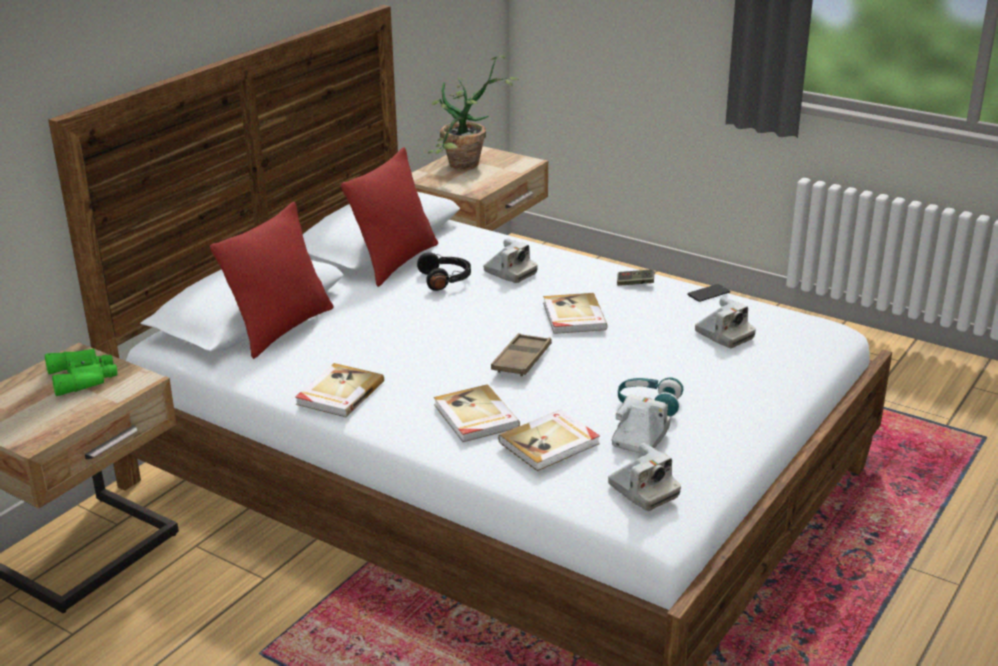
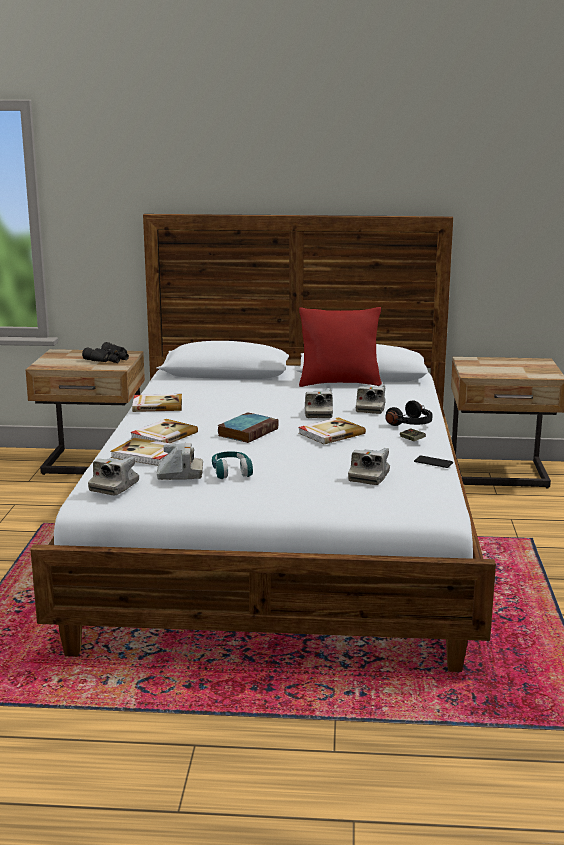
camera: 60 degrees right, 10 degrees down
green binoculars [45,348,118,396] -> black binoculars [82,342,129,363]
red pillow [210,202,334,359] -> none
black headphones [417,253,471,291] -> black headphones moved to [385,400,433,426]
potted plant [428,56,519,170] -> none
brown tray [491,333,552,377] -> book [217,412,278,443]
none -> camera [305,388,333,418]

